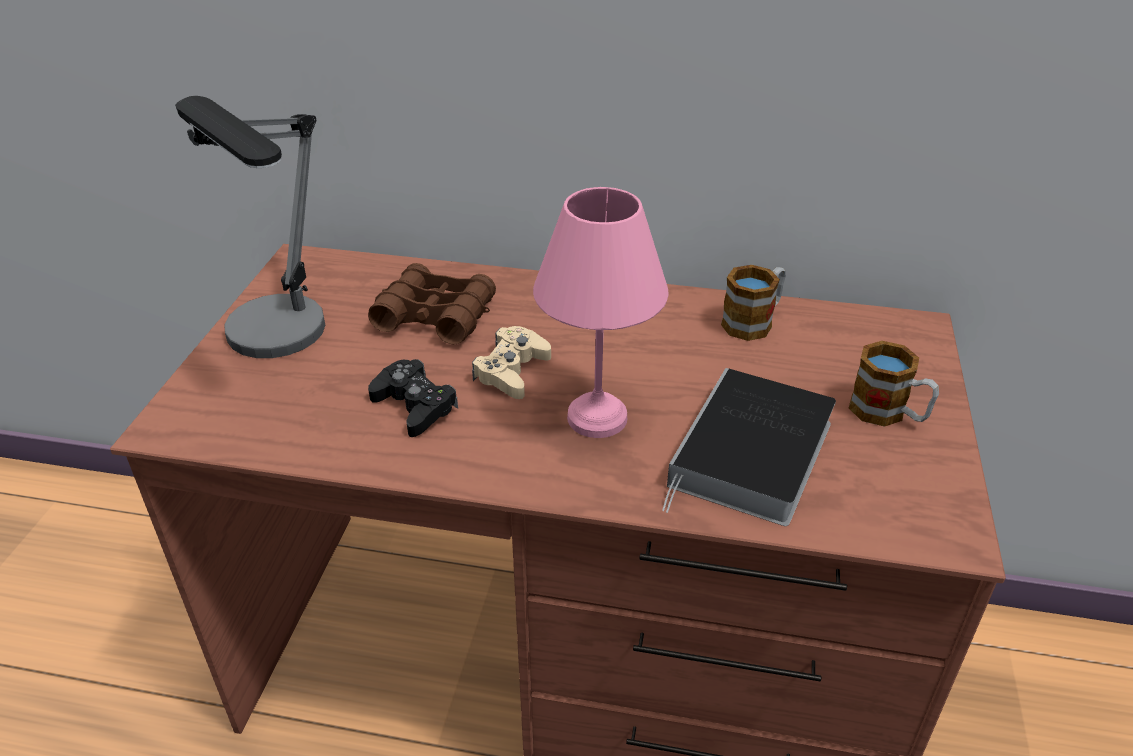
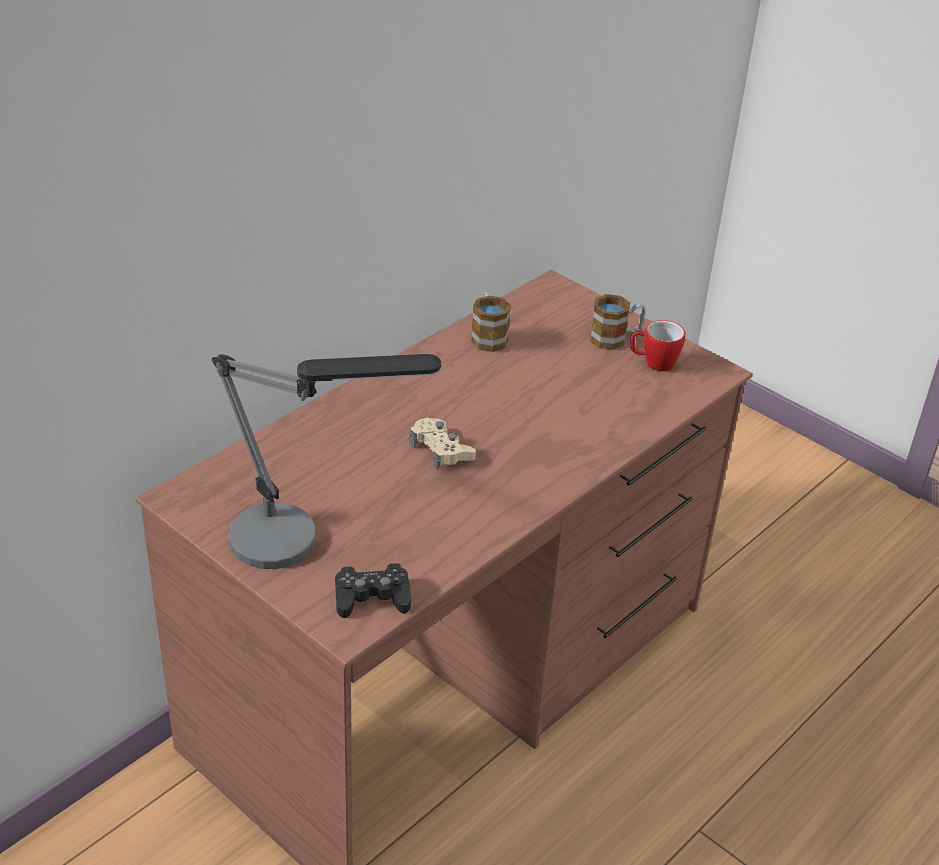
camera: 60 degrees left, 0 degrees up
brown binoculars [368,263,496,345] -> none
black game controller [368,359,458,437] -> black game controller moved to [335,563,411,618]
pink table lamp [533,187,669,438] -> none
book [662,368,836,526] -> none
none -> mug [630,320,685,372]

